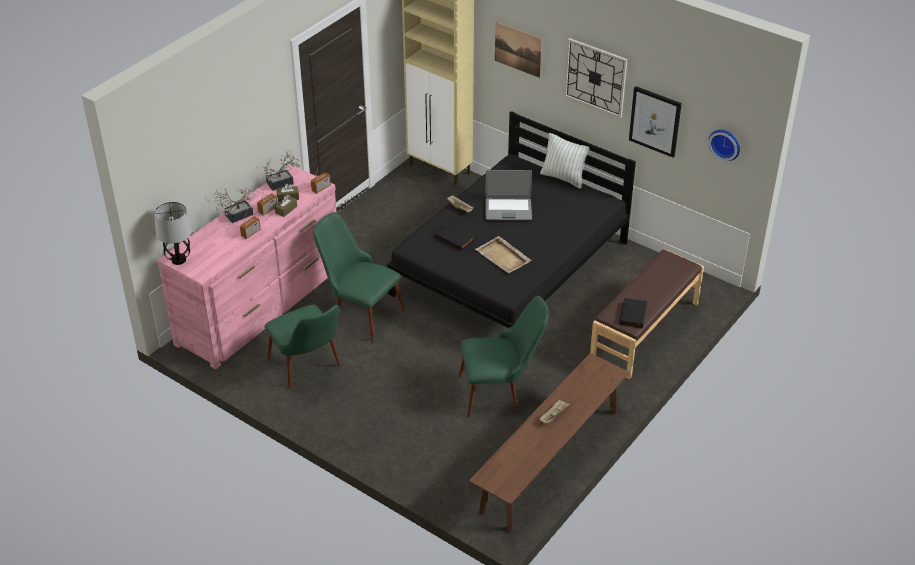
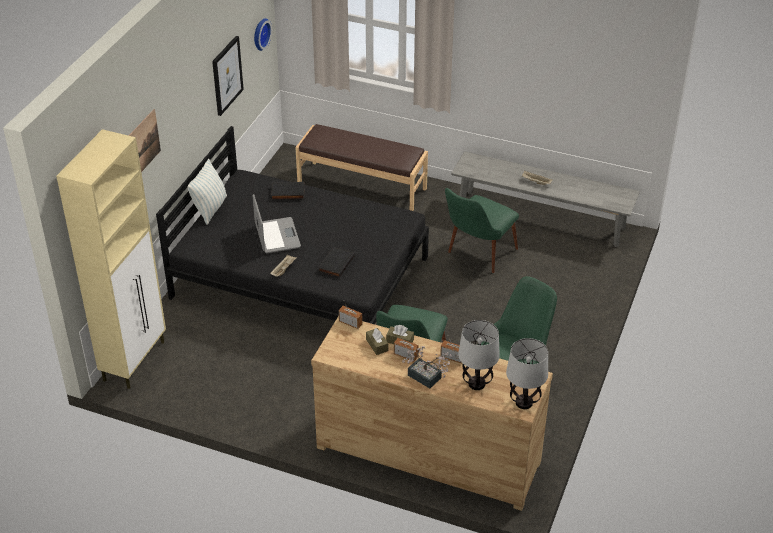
camera: 105 degrees left, 0 degrees up
pink dresser [157,165,337,369] -> brown dresser [311,316,553,511]
potted plant [261,150,300,191] -> none
green chair [458,296,548,418] -> green chair turned 120 degrees counterclockwise [445,188,519,273]
brown bench [469,353,630,532] -> grey bench [451,151,640,247]
beige tray [475,236,532,273] -> none
wall clock [564,38,628,118] -> none
black book [619,298,647,328] -> black book moved to [271,182,305,200]
none -> table lamp [458,320,500,390]

